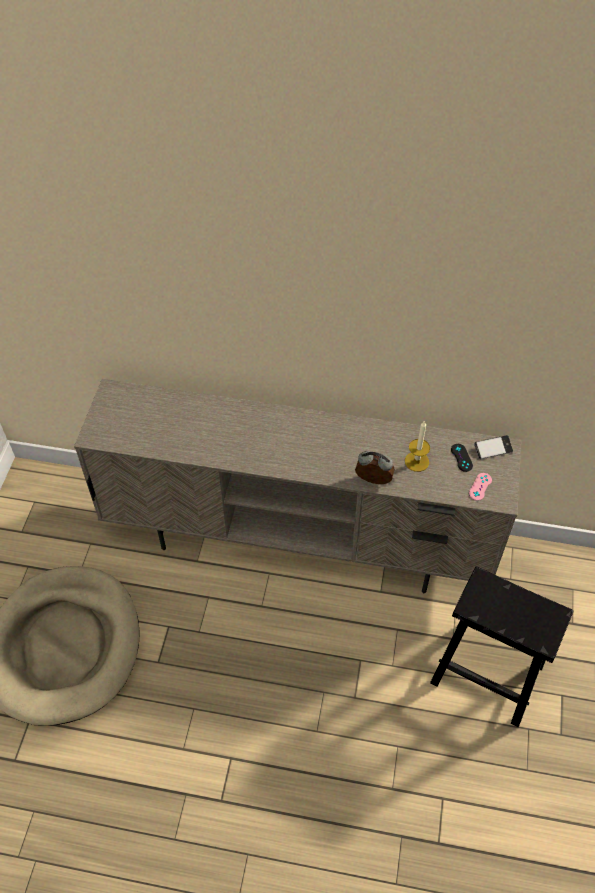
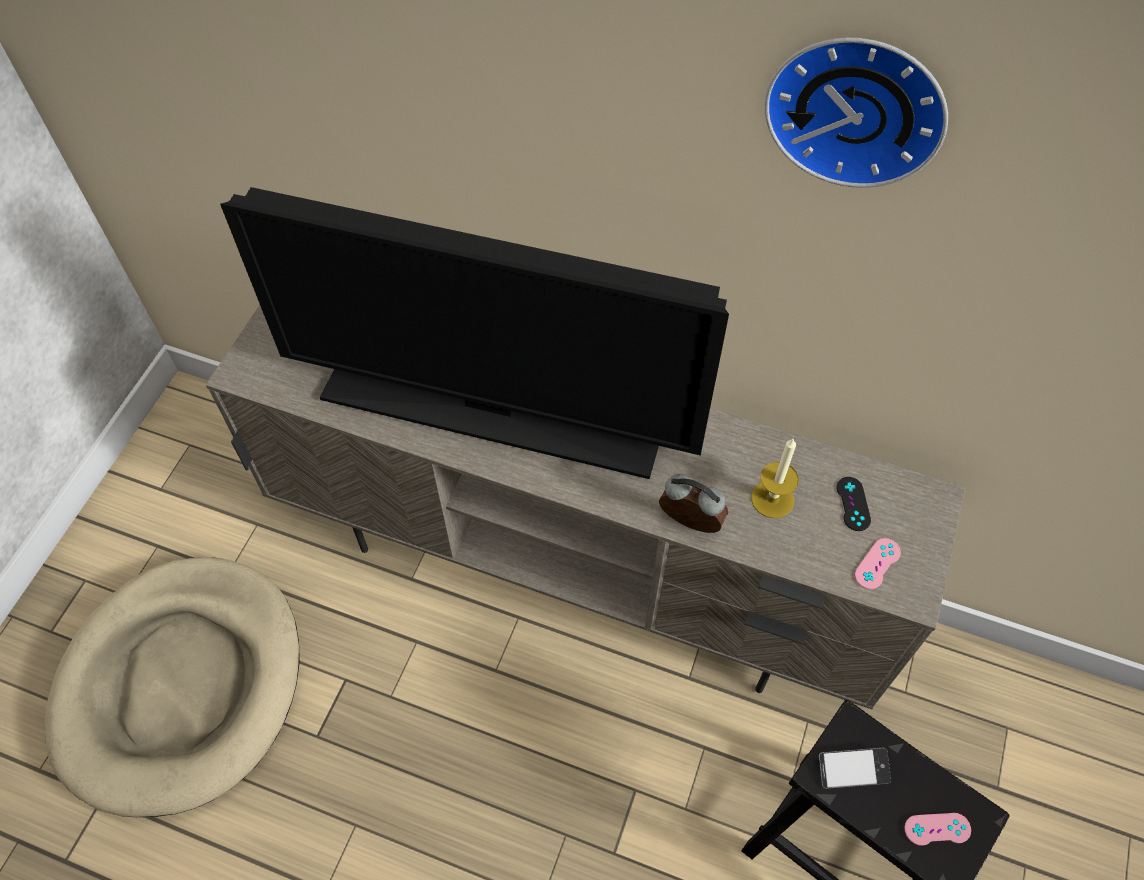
camera: 10 degrees right, 5 degrees up
phone [474,435,513,459] -> phone moved to [819,748,891,789]
none -> television [220,187,729,479]
none -> wall clock [765,38,948,188]
none -> pink game controller [904,813,971,846]

